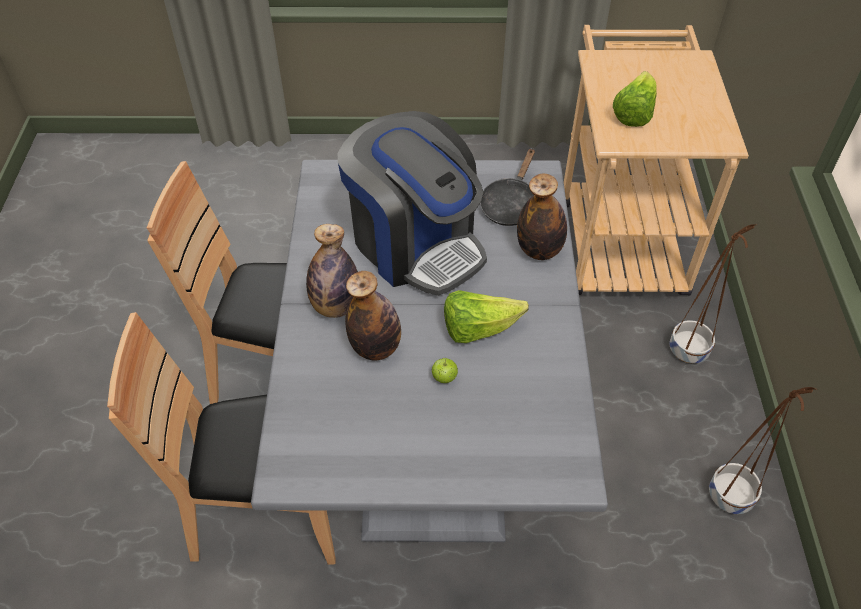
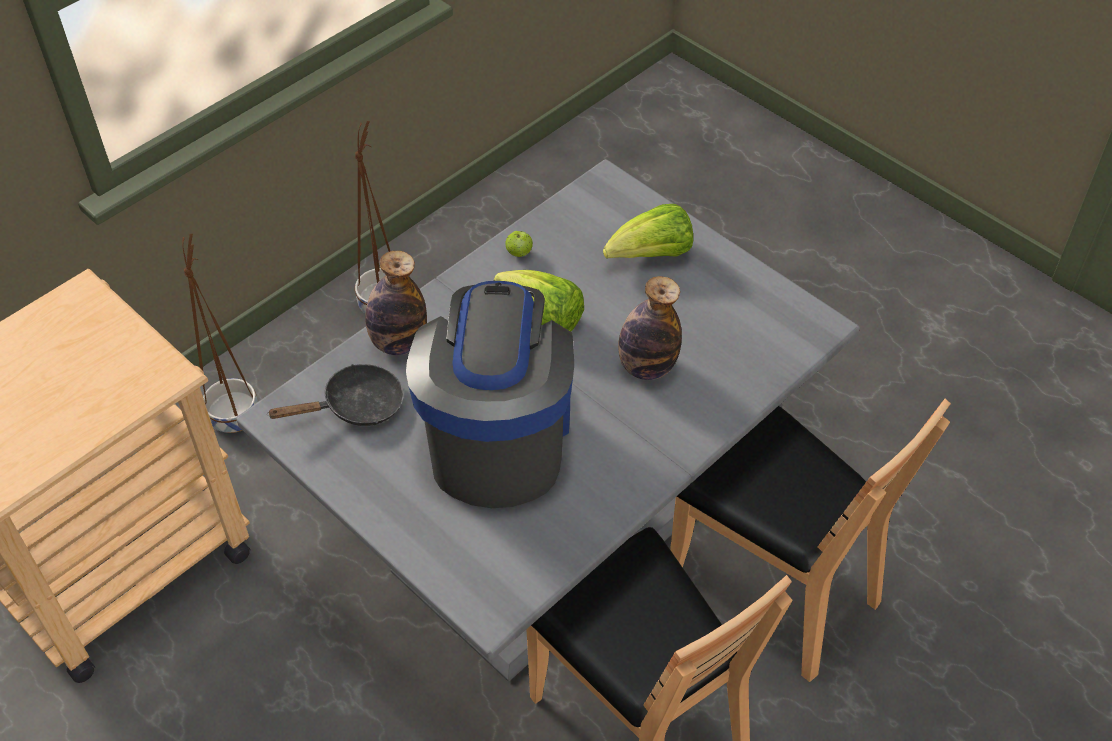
camera: 135 degrees left, 0 degrees up
bottle [306,224,358,318] -> none
apple [432,358,458,383] -> apple moved to [505,231,533,257]
lettuce [613,71,657,127] -> lettuce moved to [603,204,693,259]

